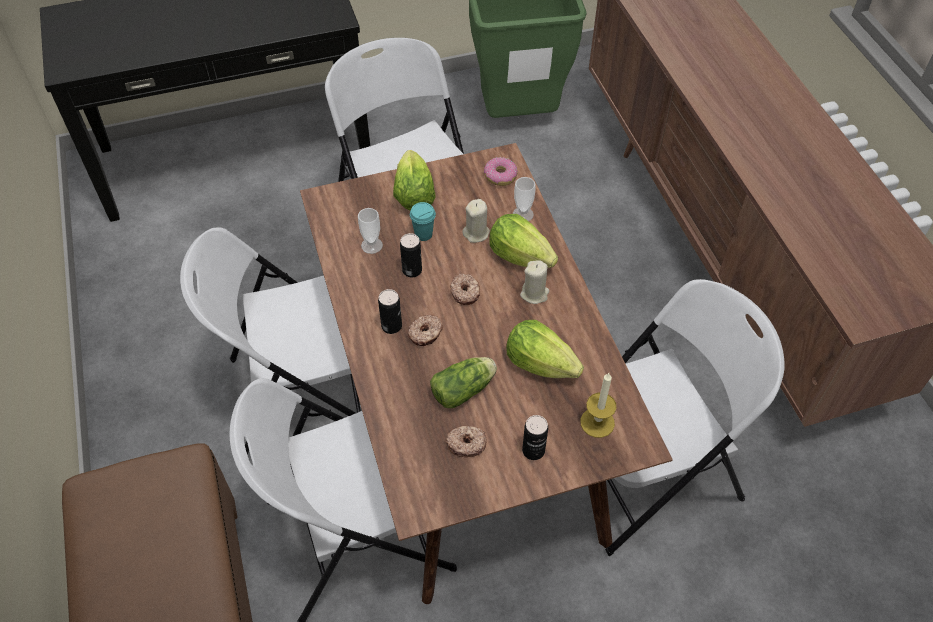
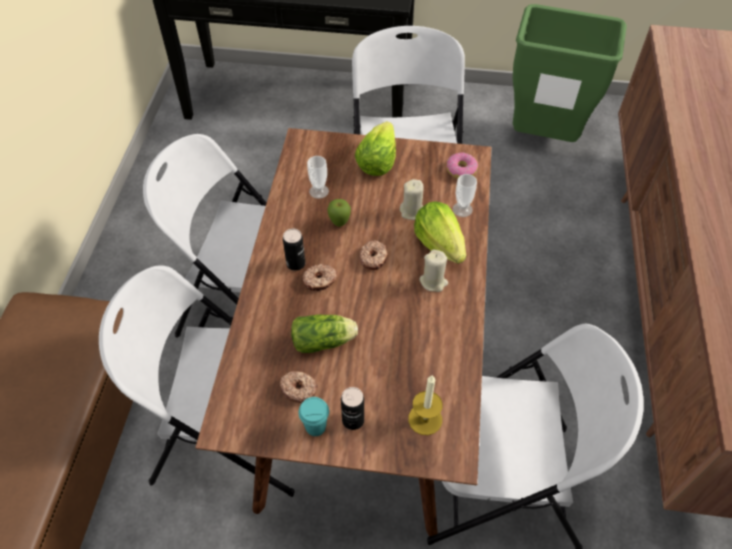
camera: 25 degrees right, 0 degrees up
can [400,233,422,278] -> apple [327,199,351,227]
turquoise cup [410,202,436,241] -> turquoise cup moved to [298,397,329,436]
lettuce [506,320,584,378] -> none

